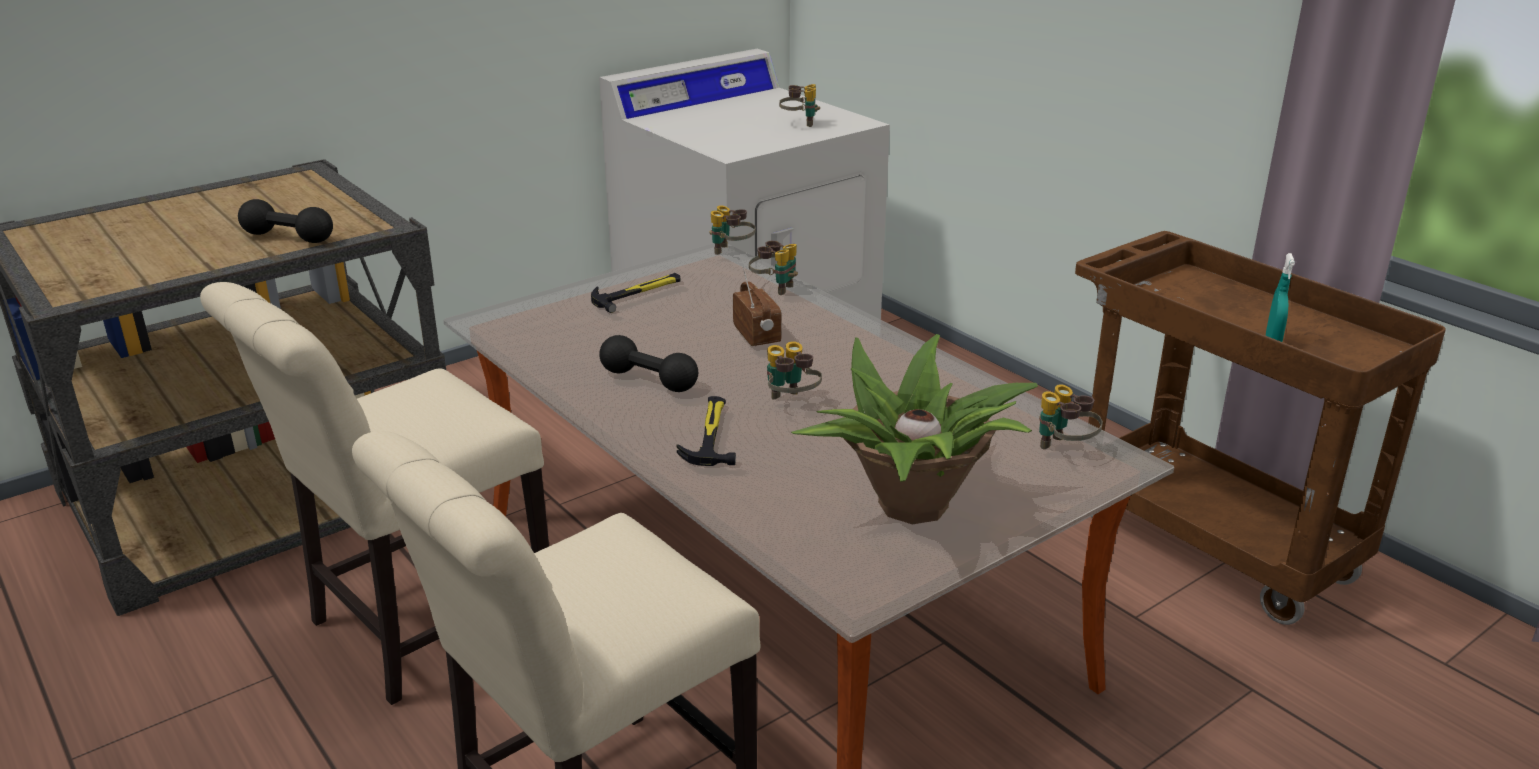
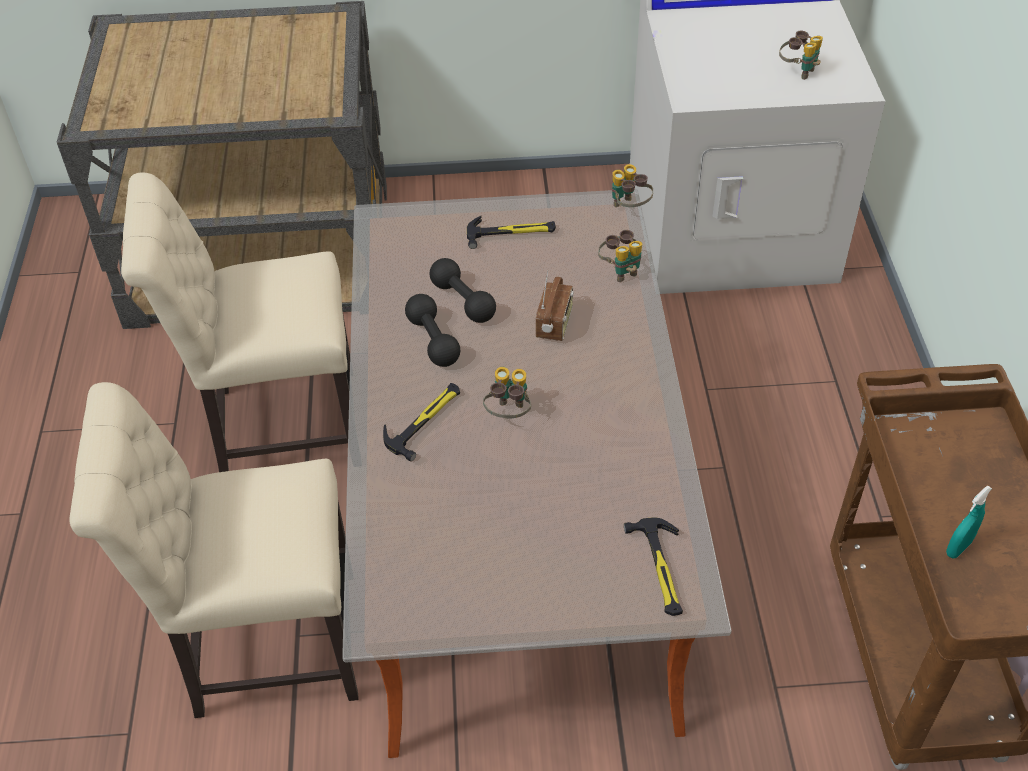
camera: 35 degrees right, 20 degrees up
black dumbbell [238,199,333,243] -> black dumbbell moved to [430,258,496,323]
potted plant [791,334,1038,524] -> none
binoculars [1039,384,1103,449] -> hammer [624,517,683,616]

